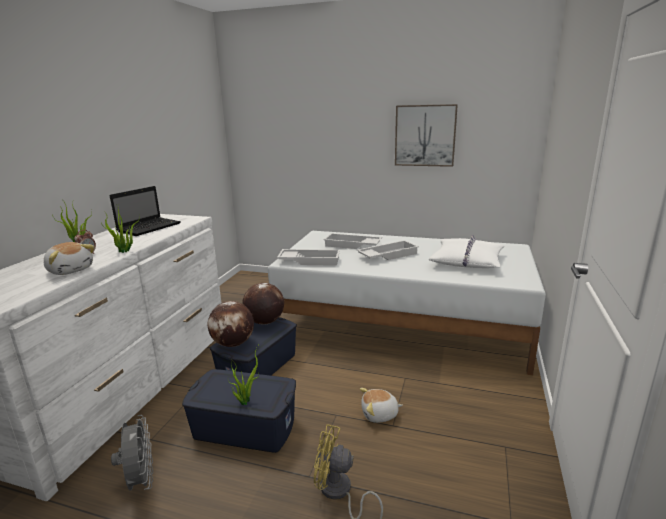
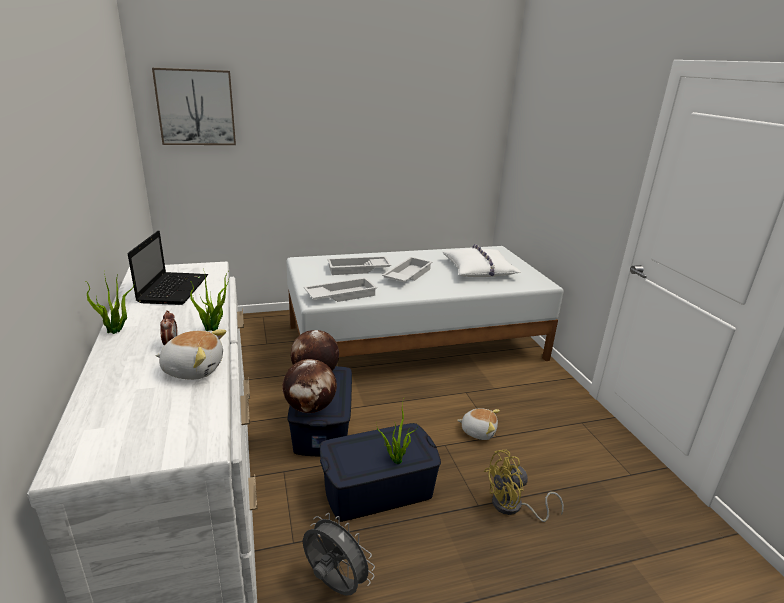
camera: 35 degrees left, 5 degrees up
plush toy [360,388,403,423] -> plush toy turned 120 degrees counterclockwise [457,408,500,440]
picture [395,104,458,167] -> picture moved to [152,68,236,145]

